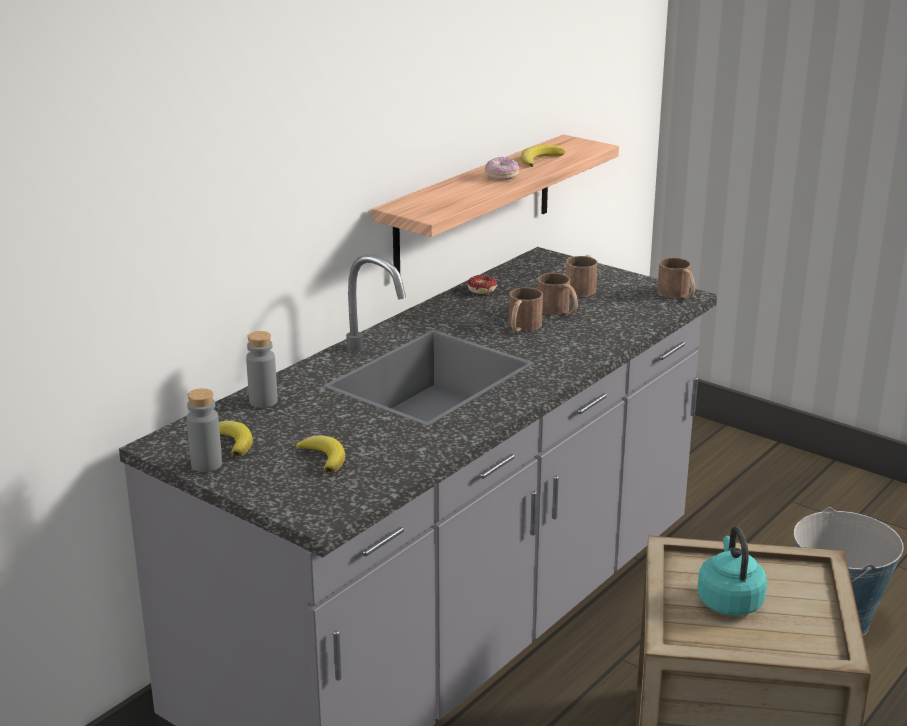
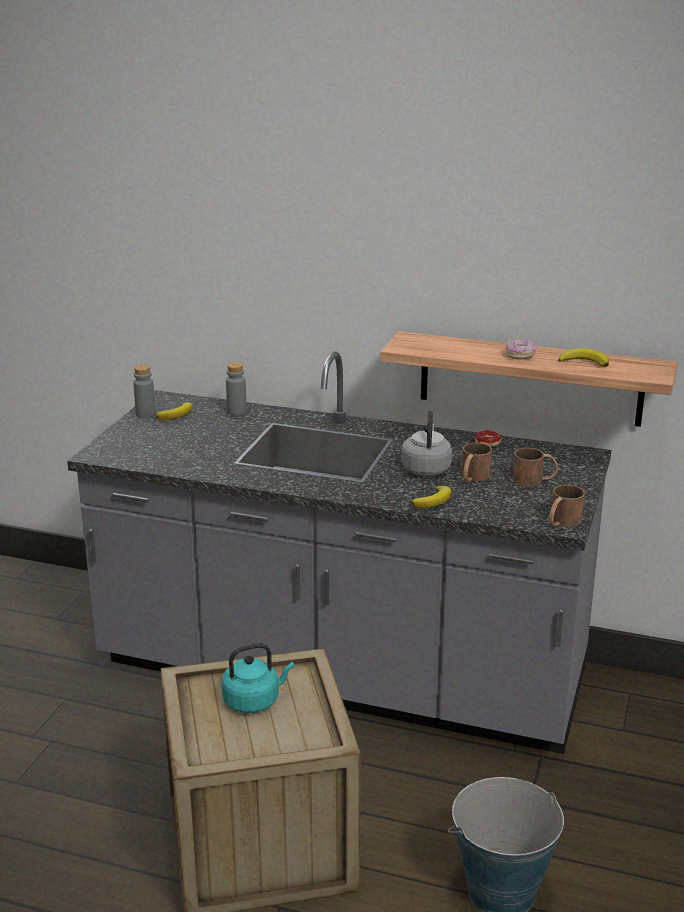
camera: 70 degrees right, 0 degrees up
banana [295,435,345,473] -> banana moved to [412,486,451,509]
brown mug [509,288,543,332] -> grey kettle [401,410,452,476]

